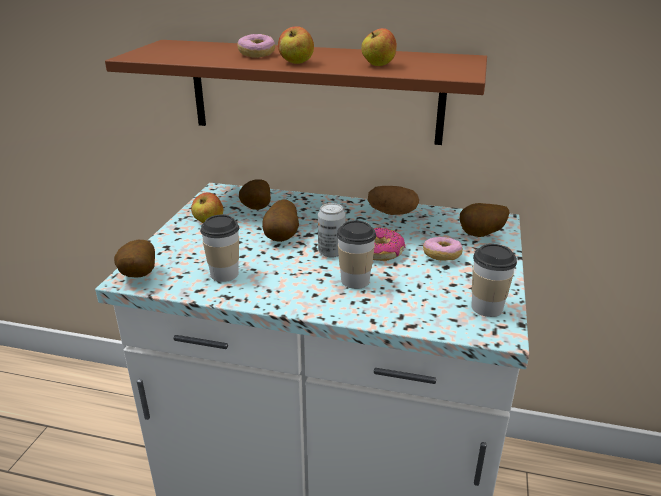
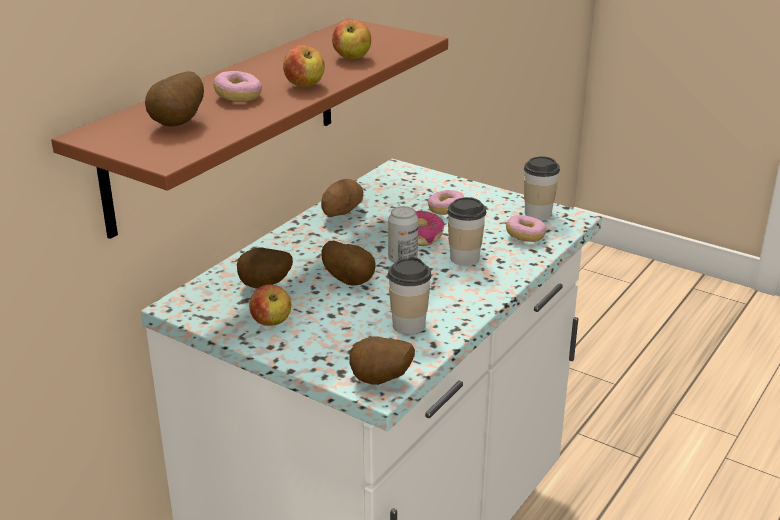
camera: 70 degrees left, 0 degrees up
potato [460,203,510,237] -> potato moved to [145,71,204,126]
none -> donut [506,215,546,242]

